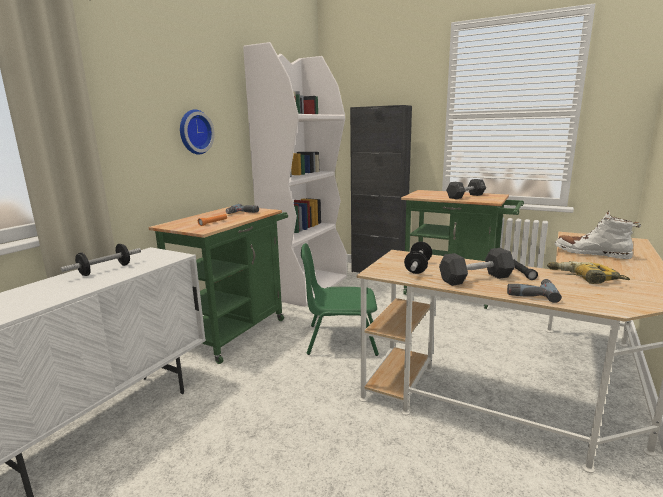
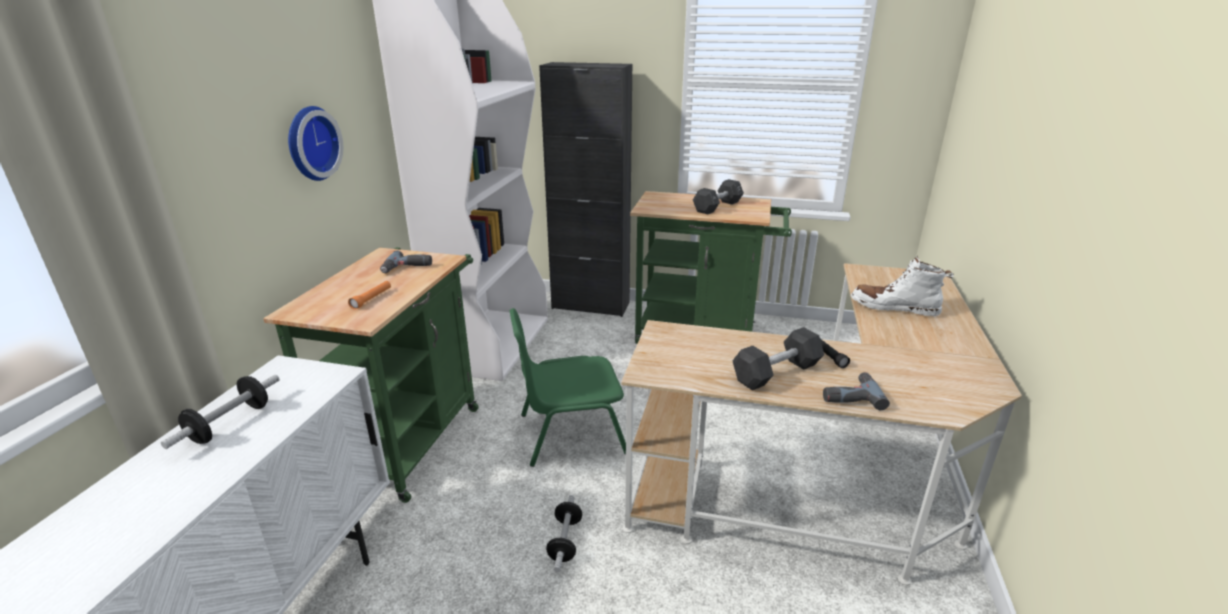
camera: 15 degrees left, 10 degrees up
dumbbell [404,241,432,274] -> dumbbell moved to [546,495,582,572]
power drill [547,261,630,284] -> none

